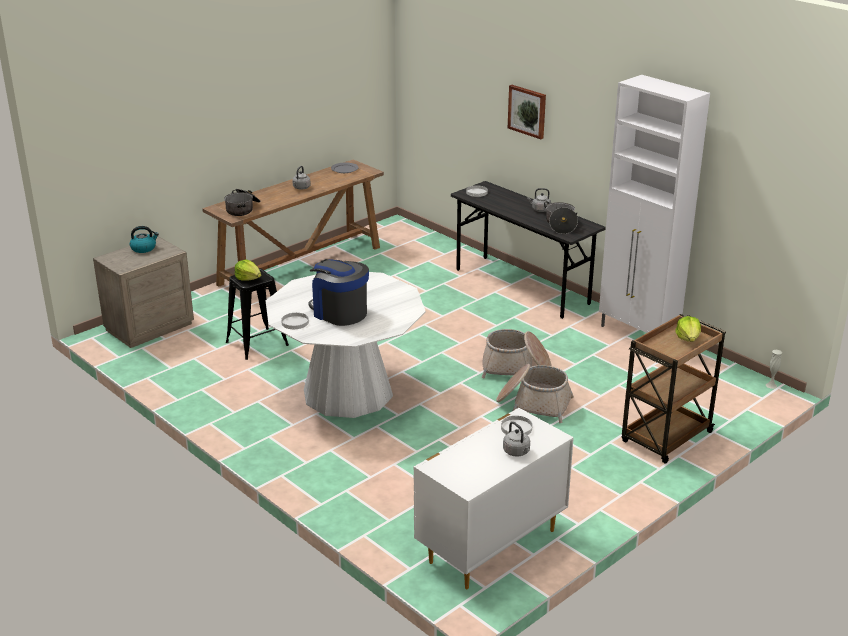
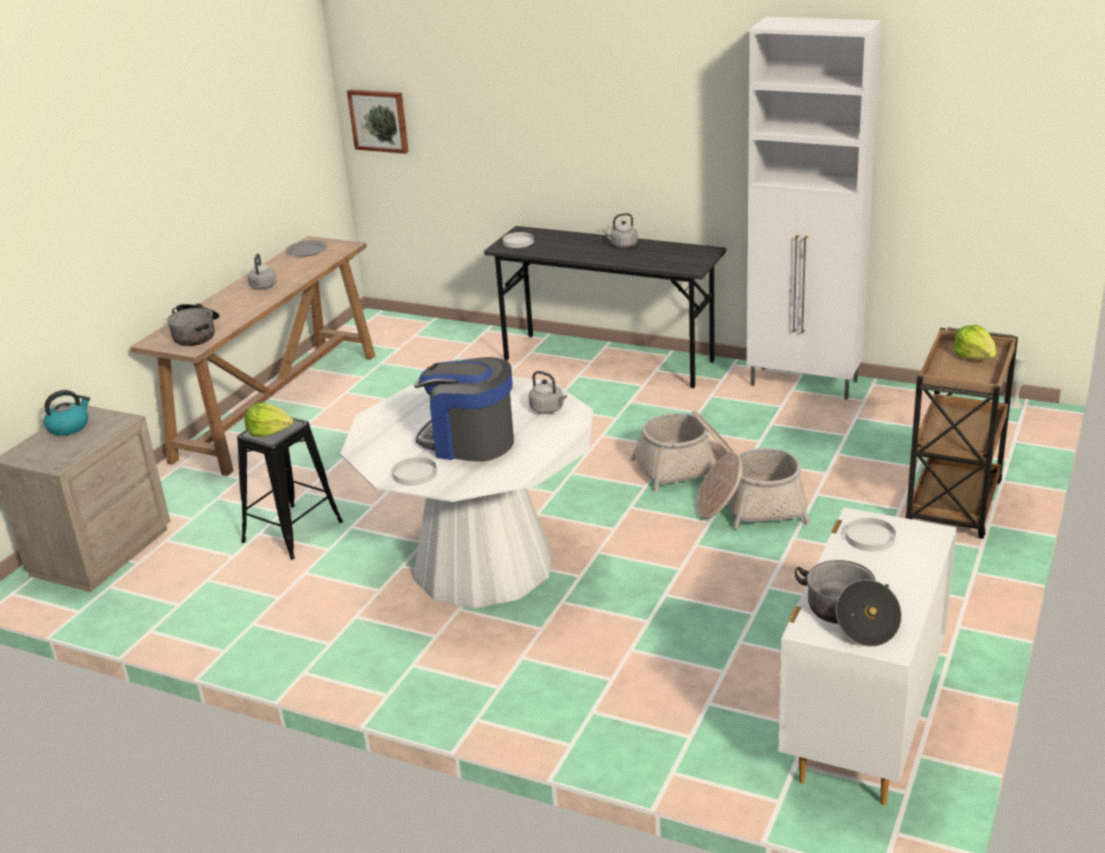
camera: 20 degrees left, 0 degrees up
grey kettle [503,422,530,457] -> grey kettle moved to [529,371,567,414]
picture [508,85,546,139] -> picture moved to [347,89,409,154]
cooking pot [544,201,578,234] -> cooking pot moved to [794,560,902,647]

